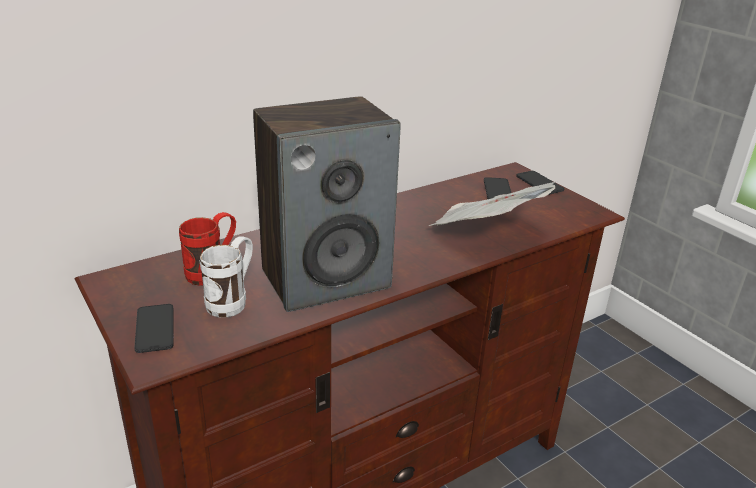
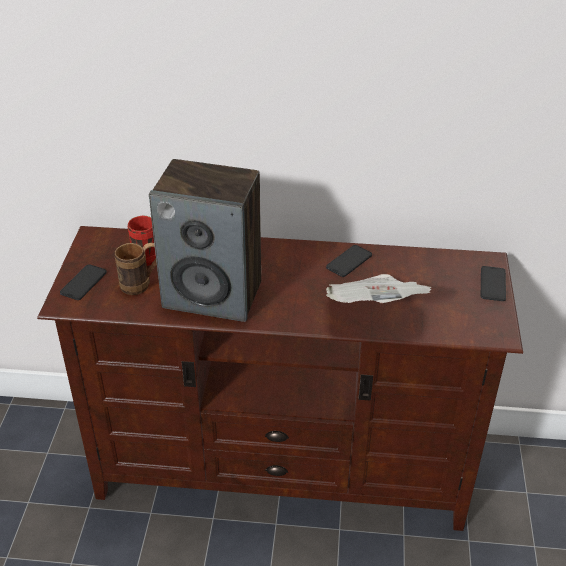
camera: 40 degrees right, 10 degrees up
white mug [200,236,253,318] -> brown mug [115,243,157,295]
phone [484,177,511,199] -> phone moved to [326,245,372,277]

